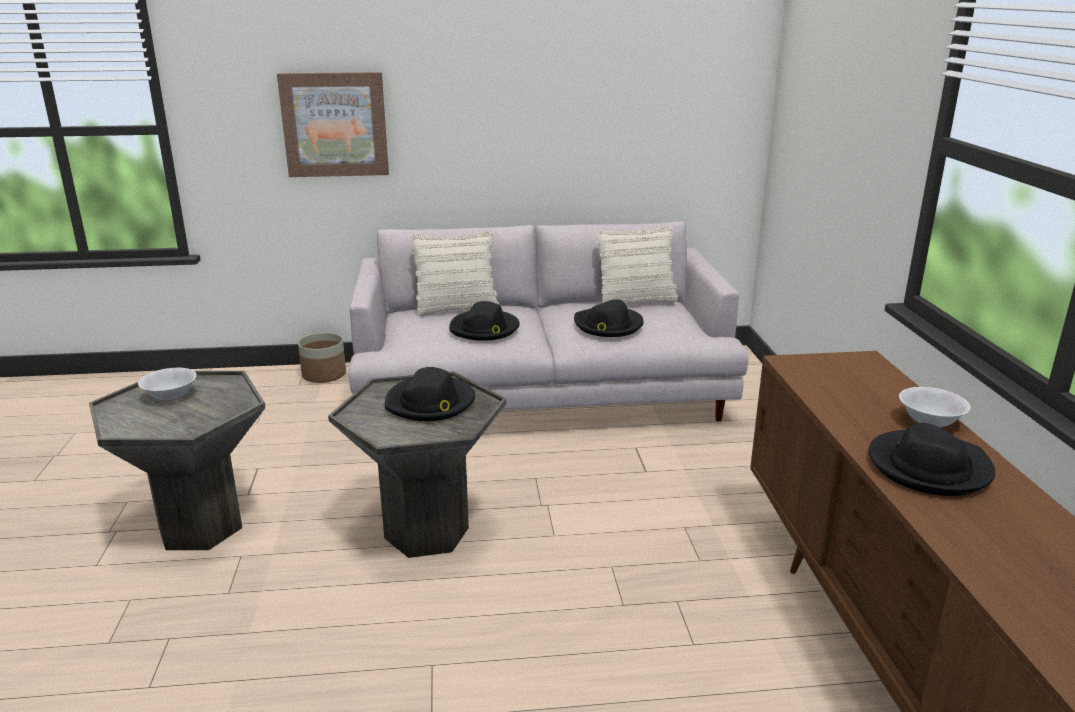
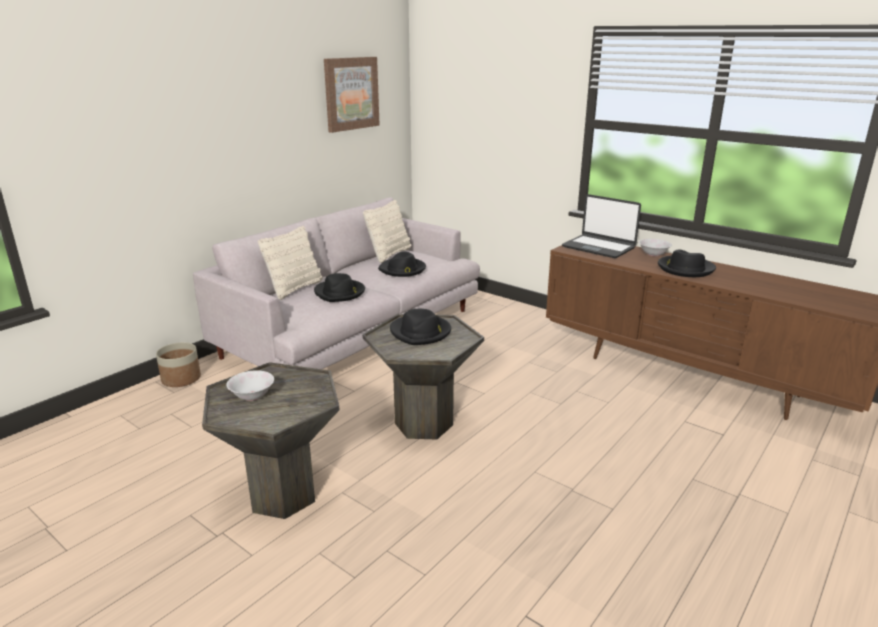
camera: 45 degrees left, 0 degrees up
picture [277,72,389,177] -> picture moved to [324,57,380,133]
none -> laptop [562,194,641,258]

